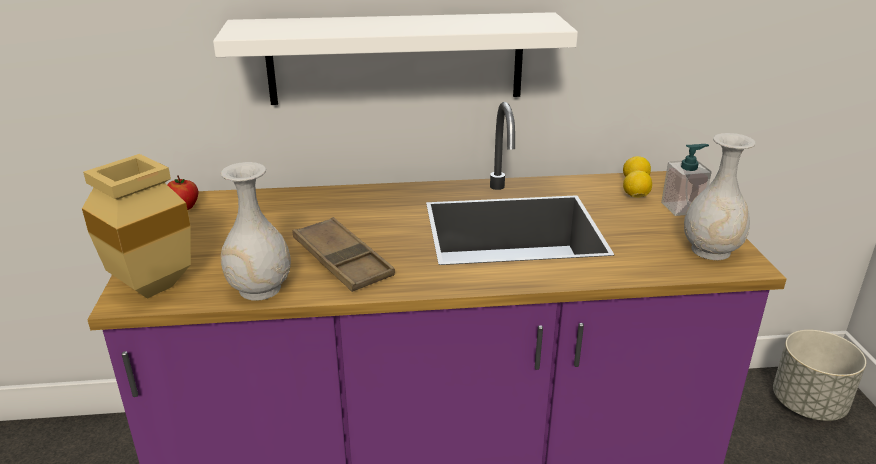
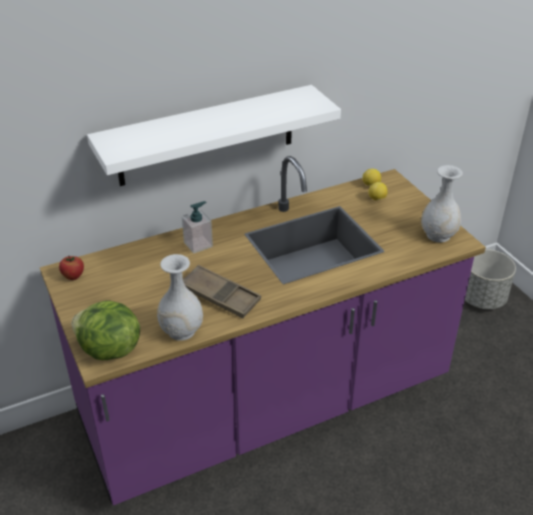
camera: 20 degrees left, 10 degrees up
beige vase [82,154,191,299] -> lettuce [71,301,140,360]
soap dispenser [661,144,712,216] -> soap dispenser moved to [182,201,213,254]

